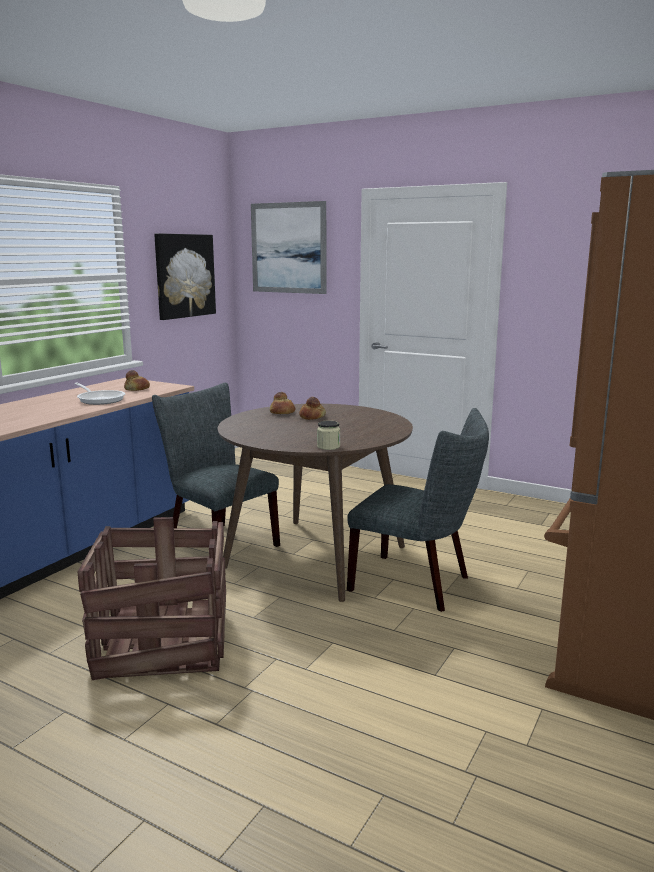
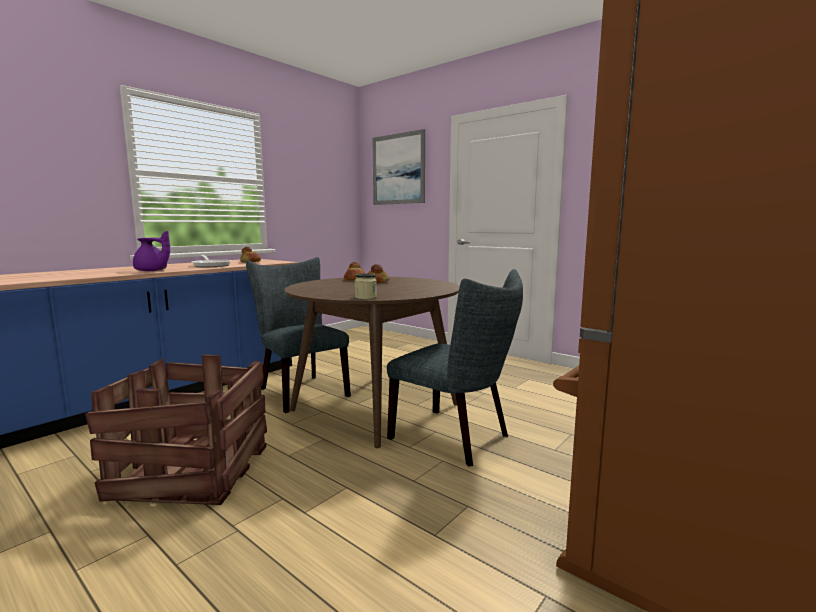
camera: 10 degrees right, 5 degrees down
picture [154,233,216,320] -> none
none -> purple teapot [133,231,170,271]

